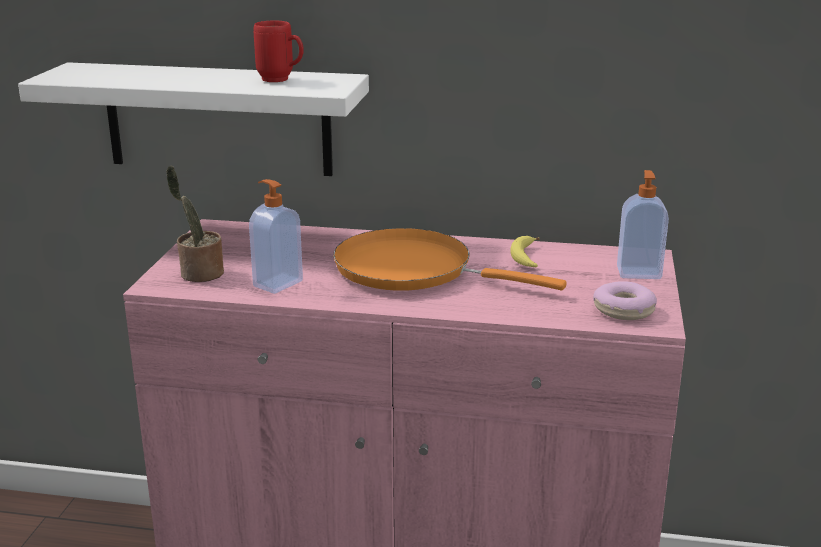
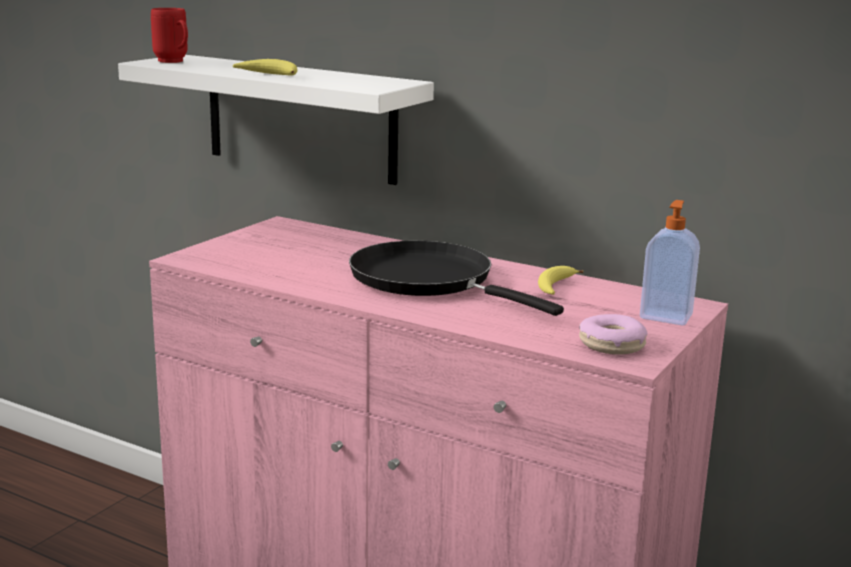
camera: 20 degrees right, 5 degrees down
potted plant [166,166,224,282] -> none
soap dispenser [249,179,303,294] -> none
red mug [253,21,304,82] -> red mug moved to [151,8,188,63]
orange frying pan [333,228,567,291] -> black frying pan [349,241,564,316]
none -> banana [233,59,297,76]

